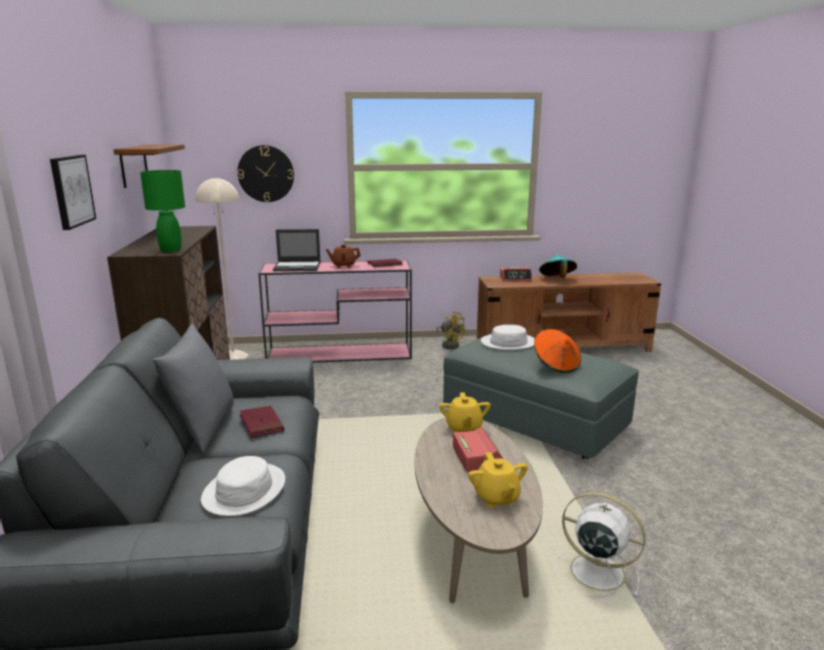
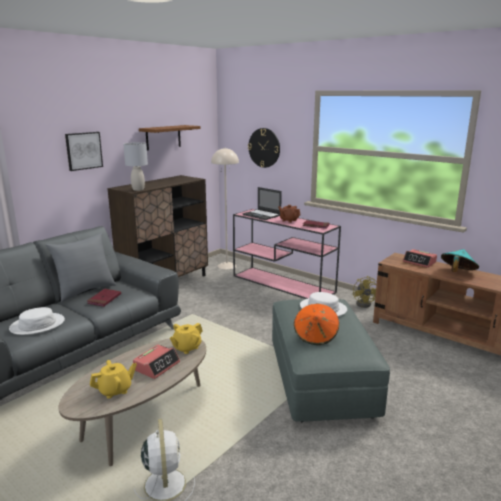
camera: 45 degrees right, 0 degrees up
green table lamp [140,170,185,252] -> grey table lamp [123,142,148,191]
yellow teapot [468,452,528,508] -> yellow teapot turned 150 degrees counterclockwise [90,360,137,399]

